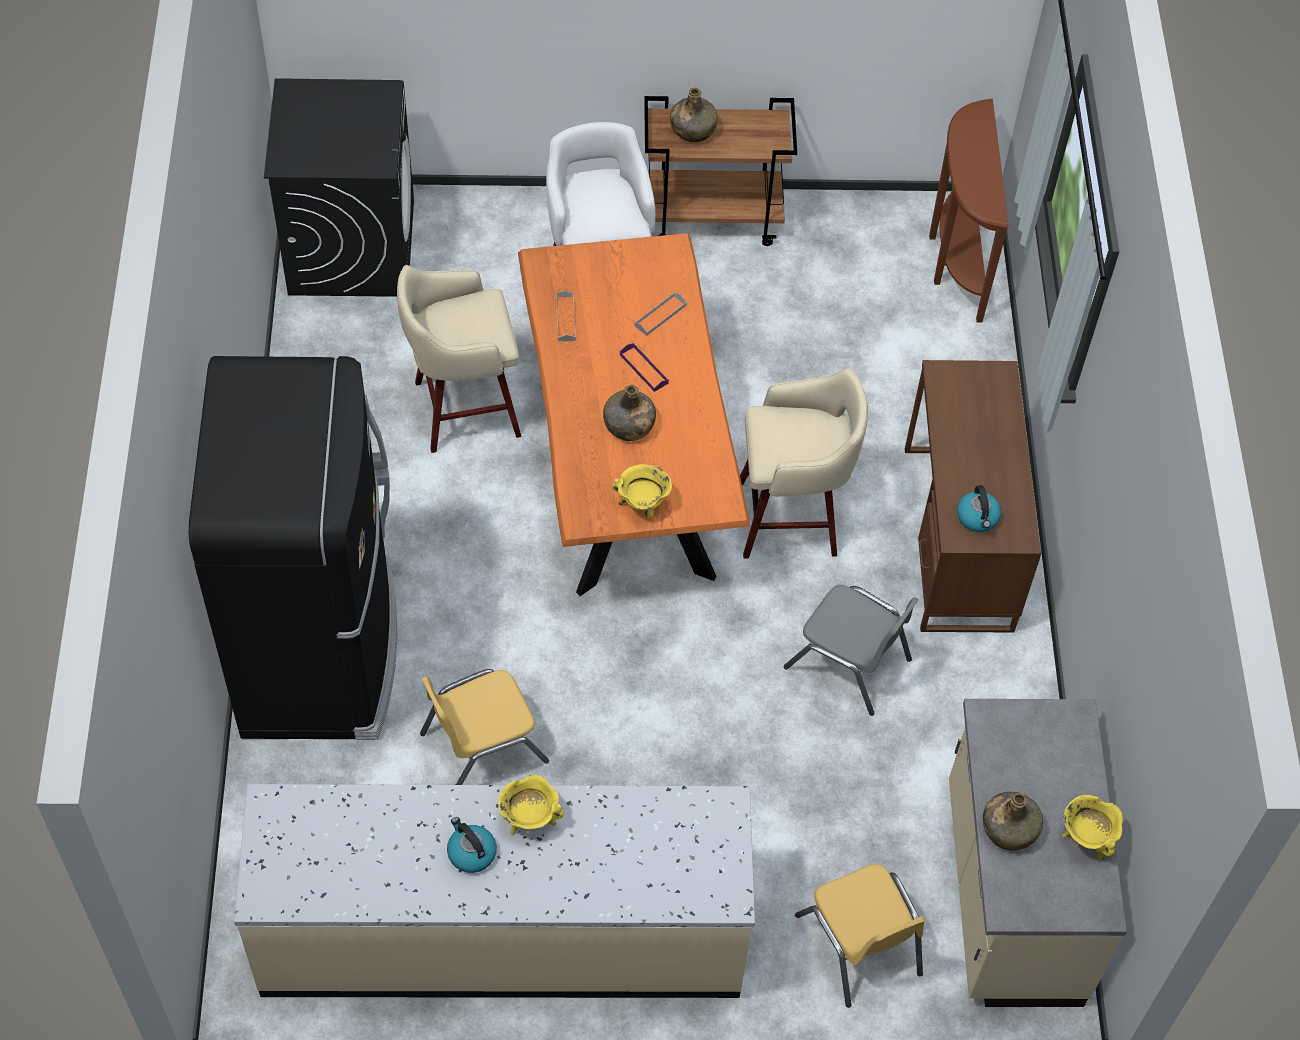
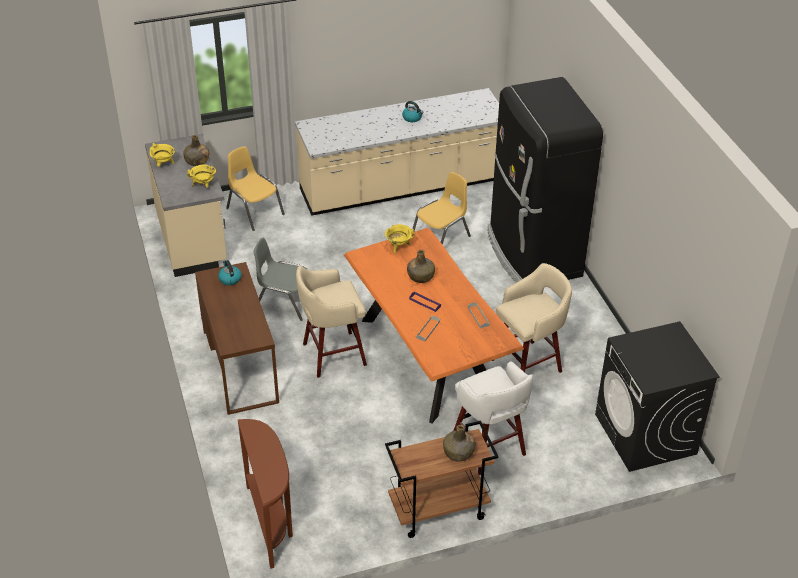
camera: 165 degrees right, 15 degrees down
yellow cooking pot [498,775,564,835] -> yellow cooking pot moved to [187,165,216,188]

